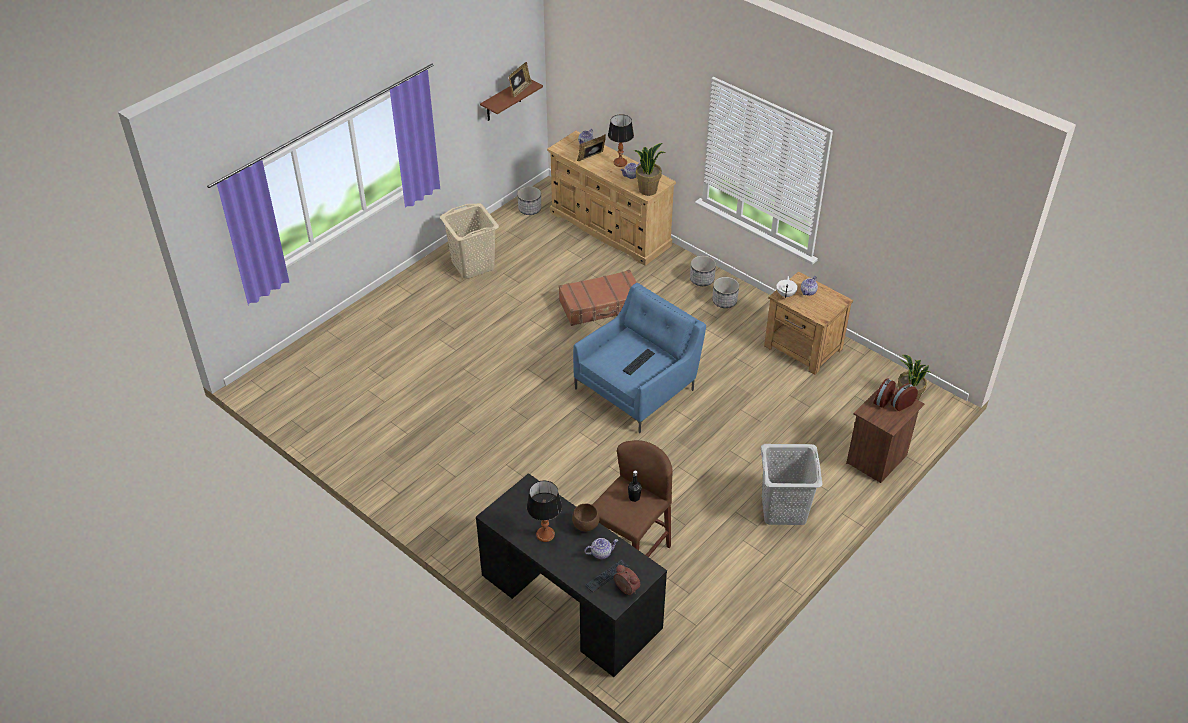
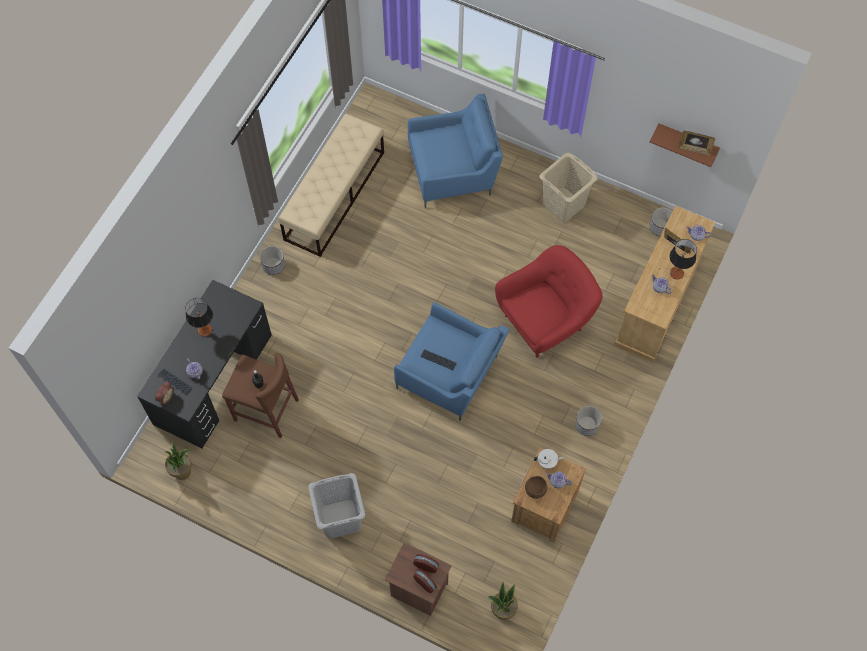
camera: 75 degrees right, 20 degrees up
brown suitcase [559,270,637,326] -> red armchair [495,245,603,358]
brown bowl [572,504,600,531] -> brown bowl moved to [525,476,547,499]
potted plant [634,143,665,196] -> potted plant moved to [165,442,192,480]
planter [690,256,716,286] -> planter moved to [259,246,285,275]
none -> beige bench [279,113,384,257]
none -> blue armchair [408,94,503,208]

